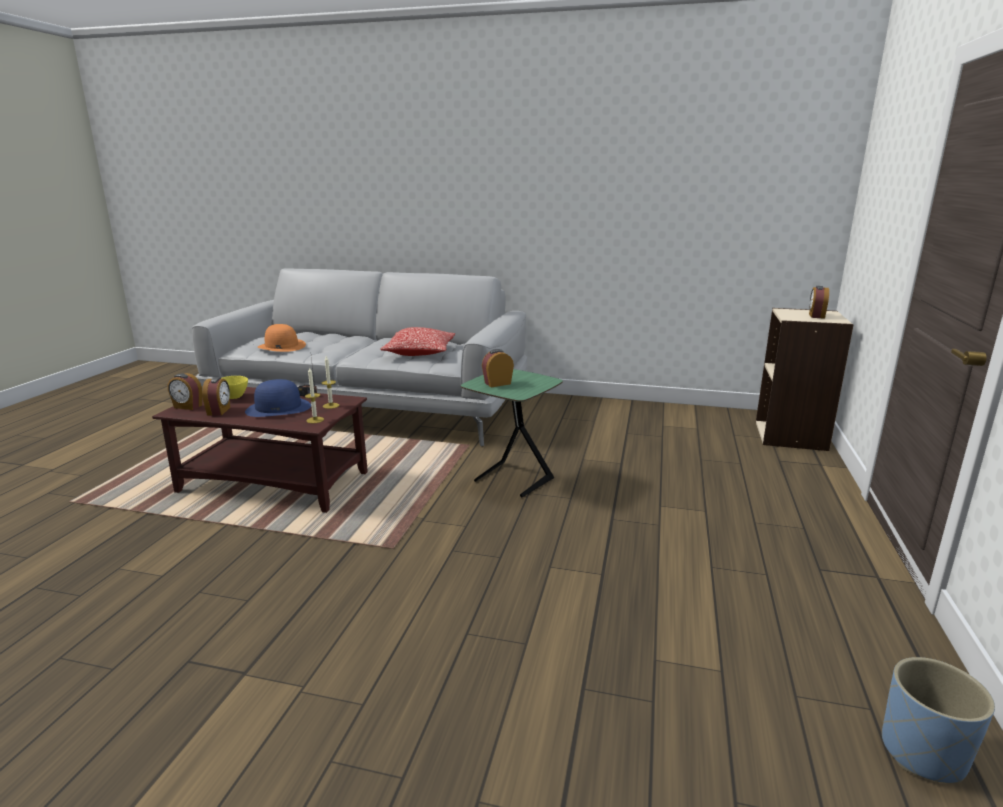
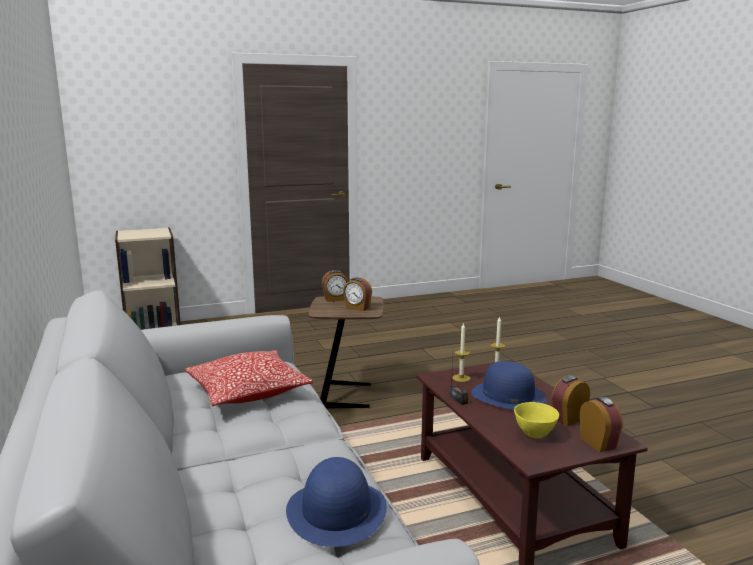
camera: 125 degrees left, 5 degrees down
orange hat [258,324,306,352] -> blue hat [286,457,387,547]
green side table [461,369,563,498] -> brown side table [308,296,384,409]
alarm clock [809,286,829,319] -> alarm clock moved to [322,270,348,302]
blue planter [882,657,995,783] -> none

